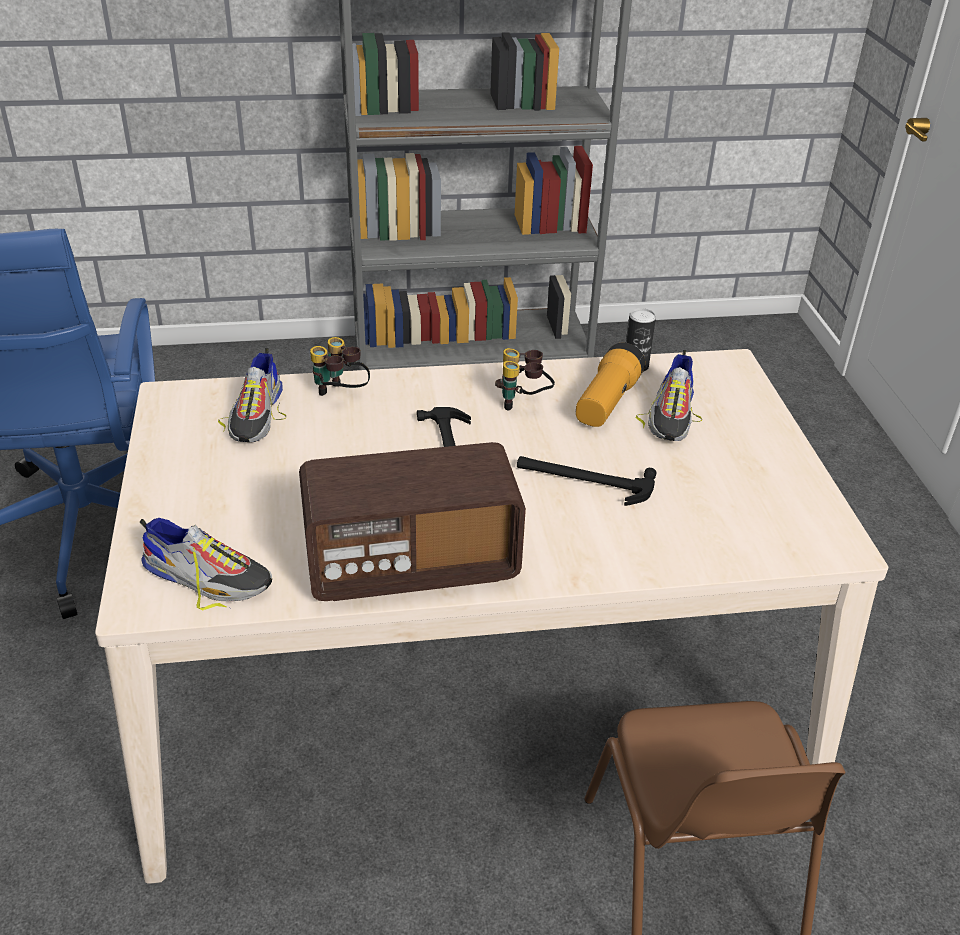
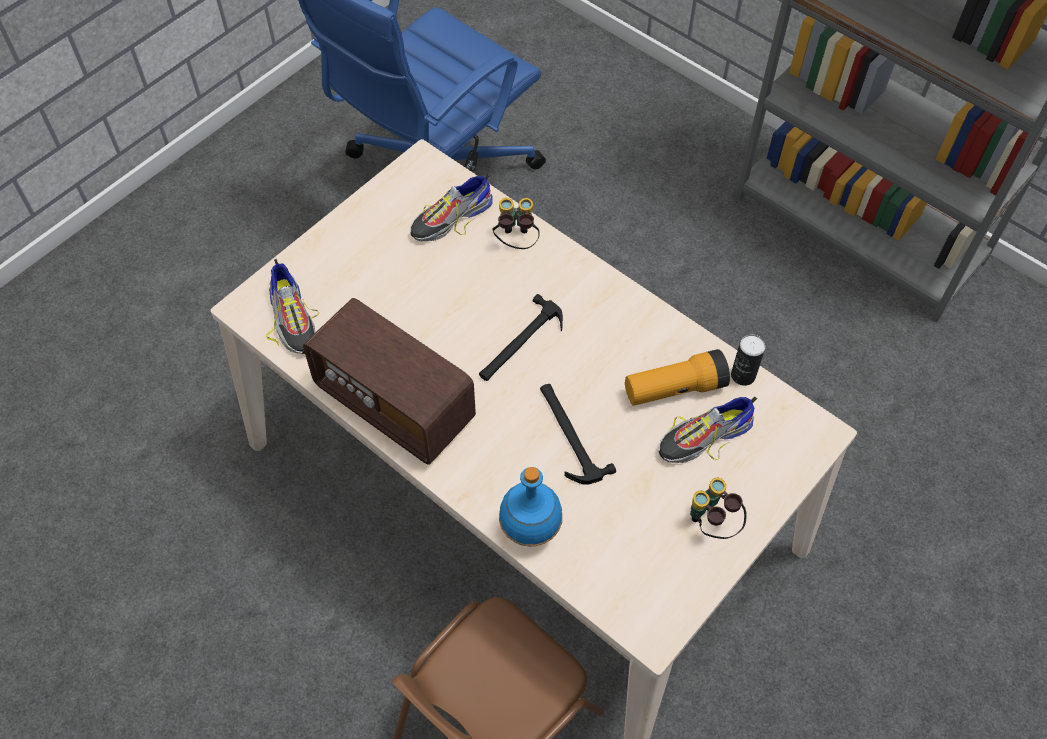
camera: 50 degrees right, 20 degrees up
binoculars [495,348,555,411] -> binoculars moved to [690,478,747,539]
none -> blue bottle [499,467,562,547]

